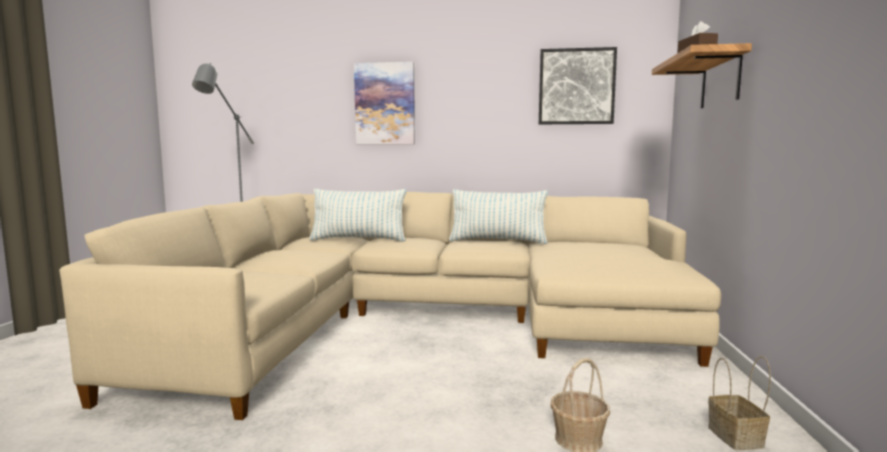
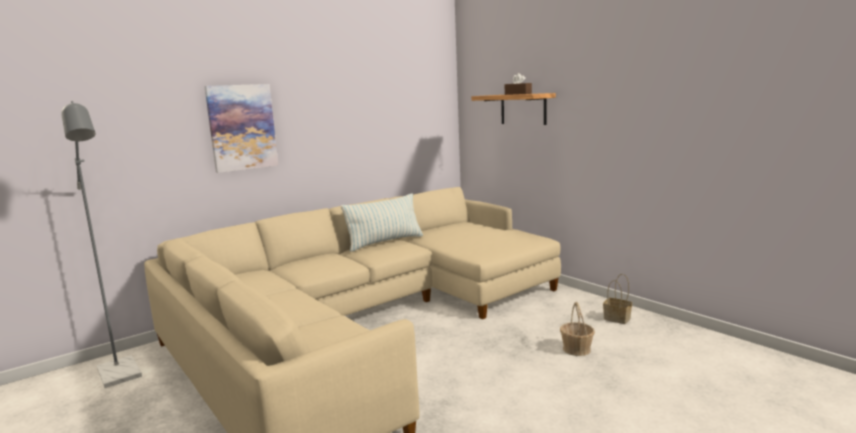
camera: 45 degrees left, 5 degrees up
pillow [309,189,407,241] -> none
picture [539,47,617,124] -> none

